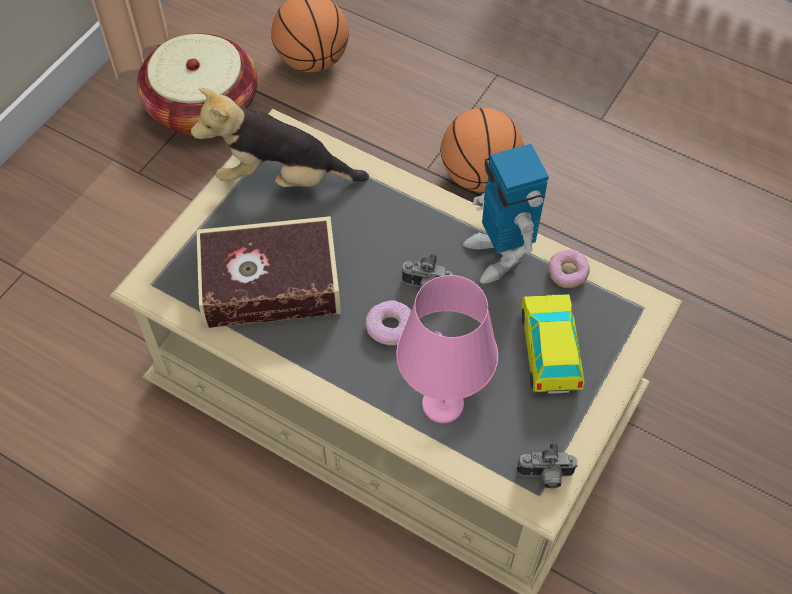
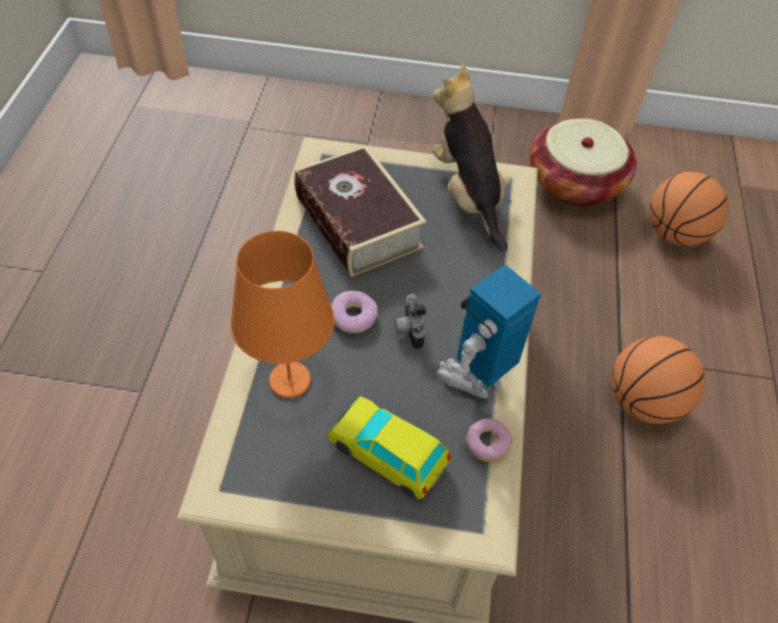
camera: 65 degrees right, 5 degrees down
pink table lamp [396,275,499,423] -> orange table lamp [230,231,335,398]
camera [517,443,578,488] -> none
toy car [521,294,584,394] -> toy car turned 120 degrees counterclockwise [327,396,452,500]

